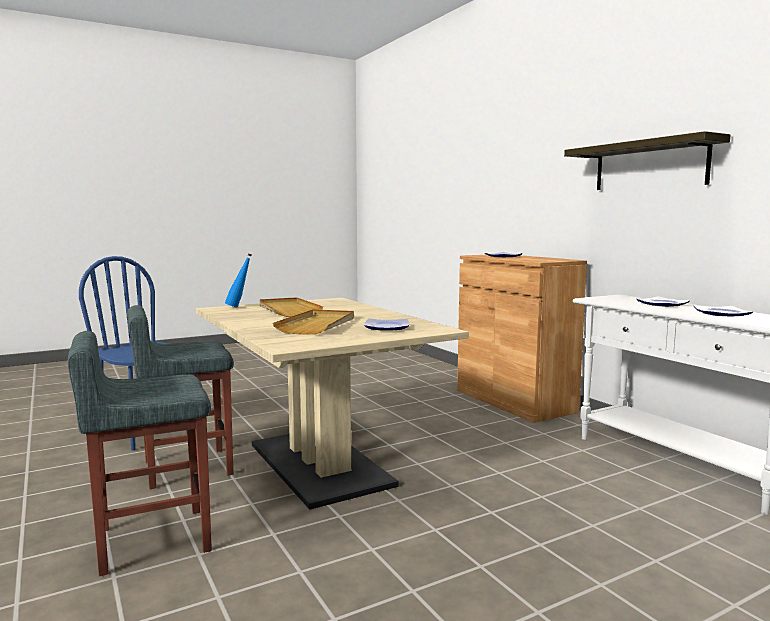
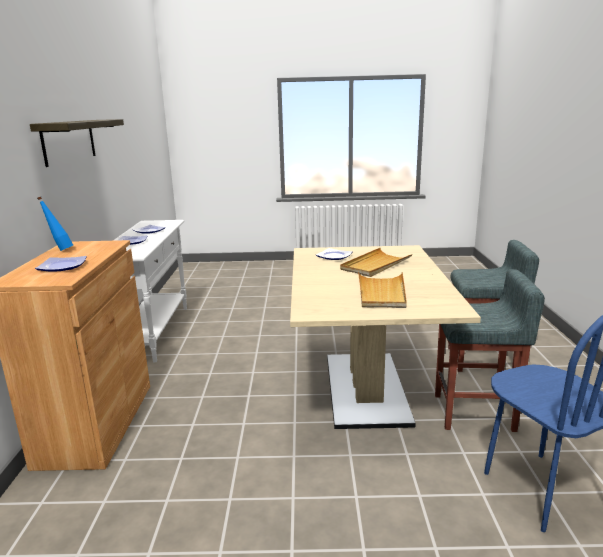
camera: 150 degrees left, 10 degrees up
blue bottle [225,253,251,308] -> blue bottle moved to [37,197,73,251]

